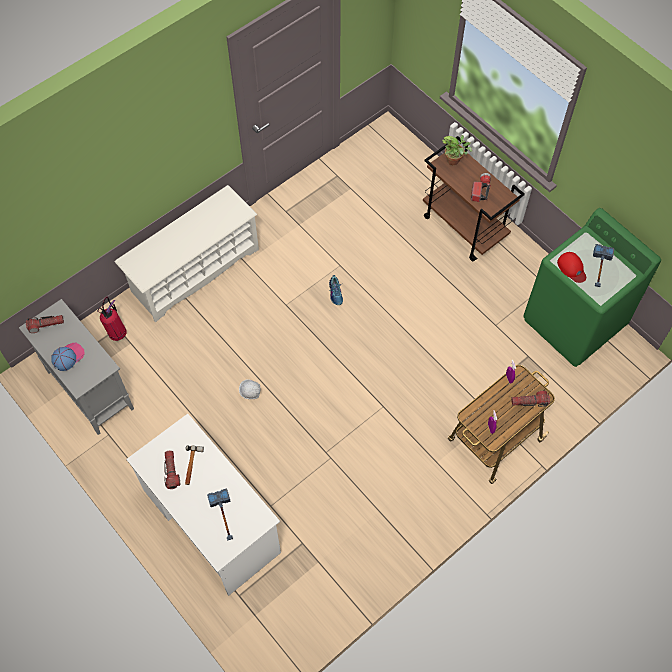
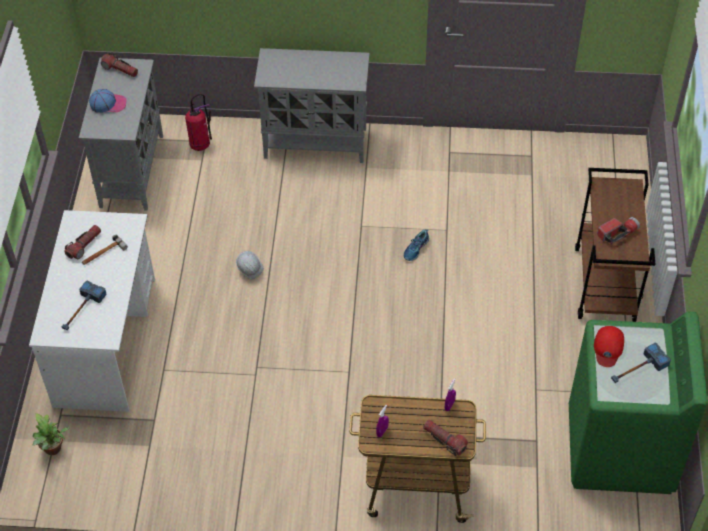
camera: 45 degrees right, 10 degrees down
white shoe rack [115,185,259,322] -> grey cabinet [254,48,370,163]
potted plant [442,135,472,165] -> potted plant moved to [32,413,70,455]

